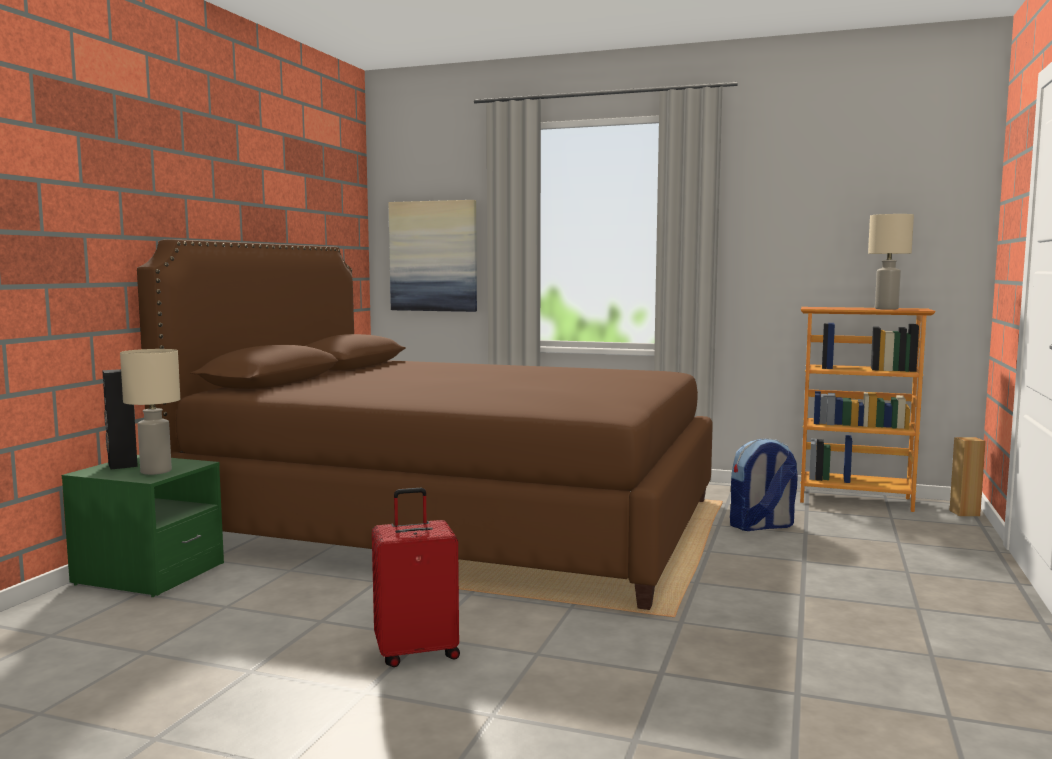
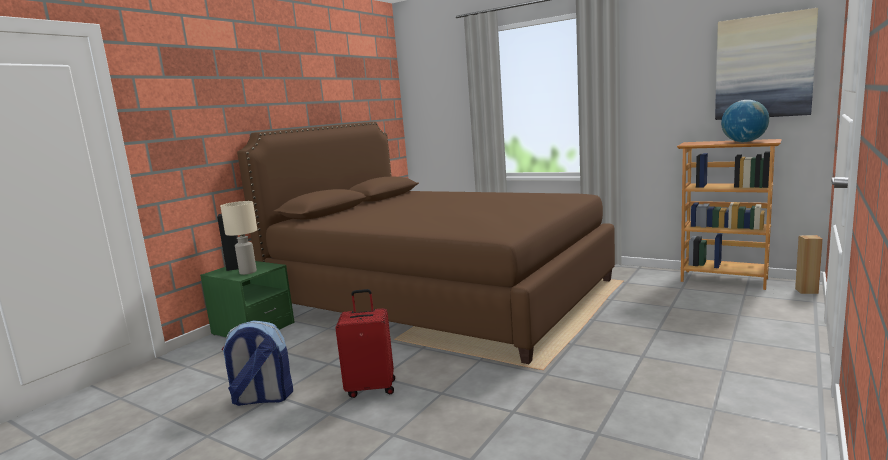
camera: 15 degrees right, 5 degrees up
picture [389,200,477,312] -> picture moved to [715,8,818,120]
backpack [730,438,798,531] -> backpack moved to [221,320,293,406]
beige table lamp [868,214,914,310] -> globe [721,100,769,142]

